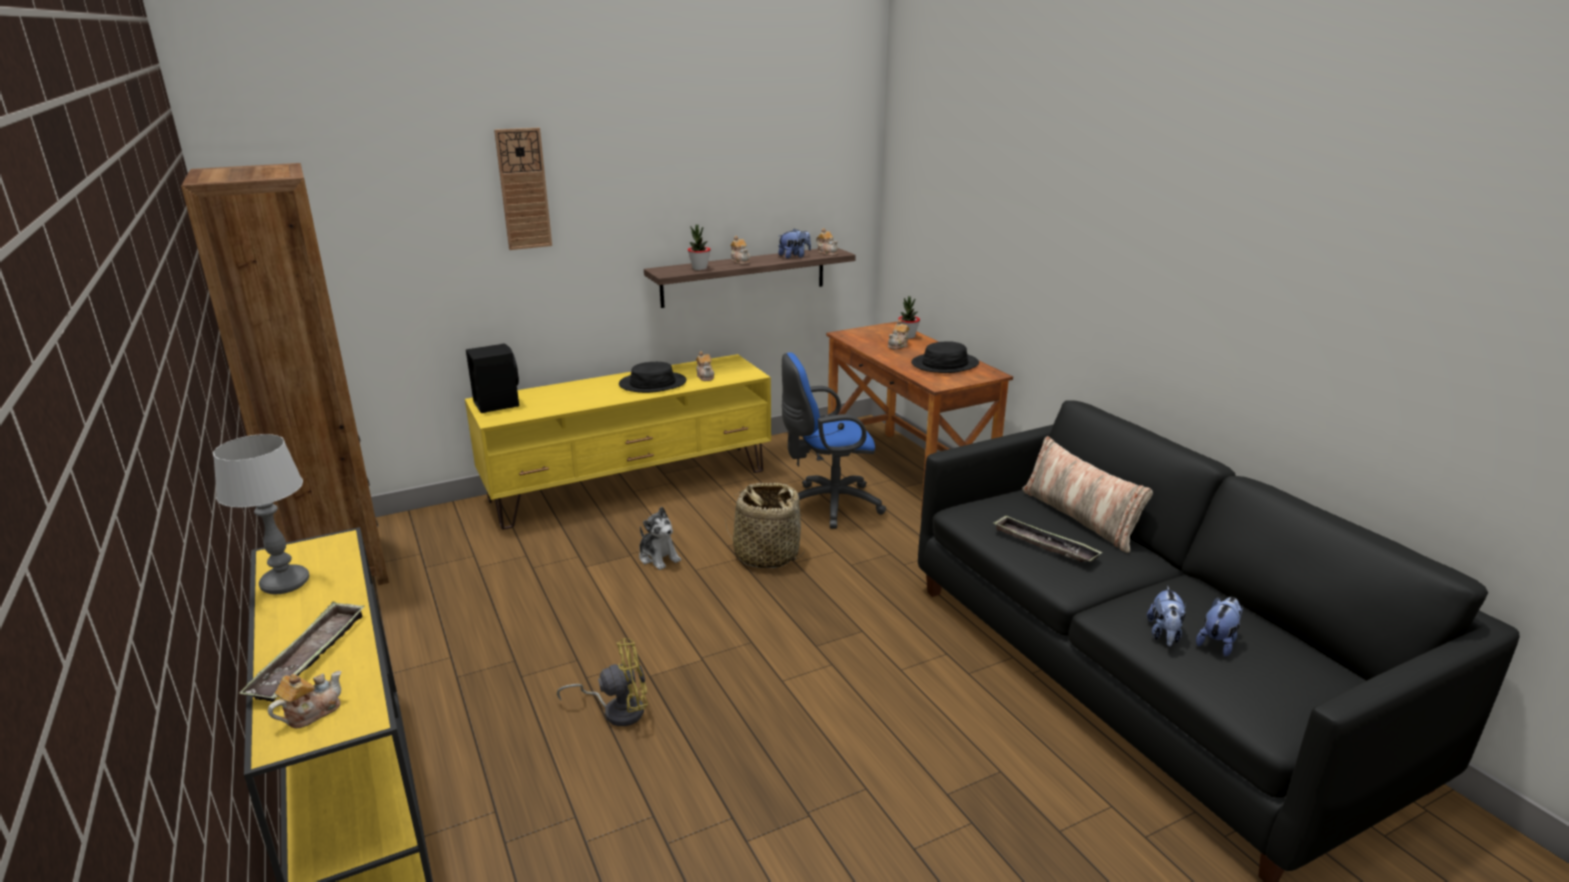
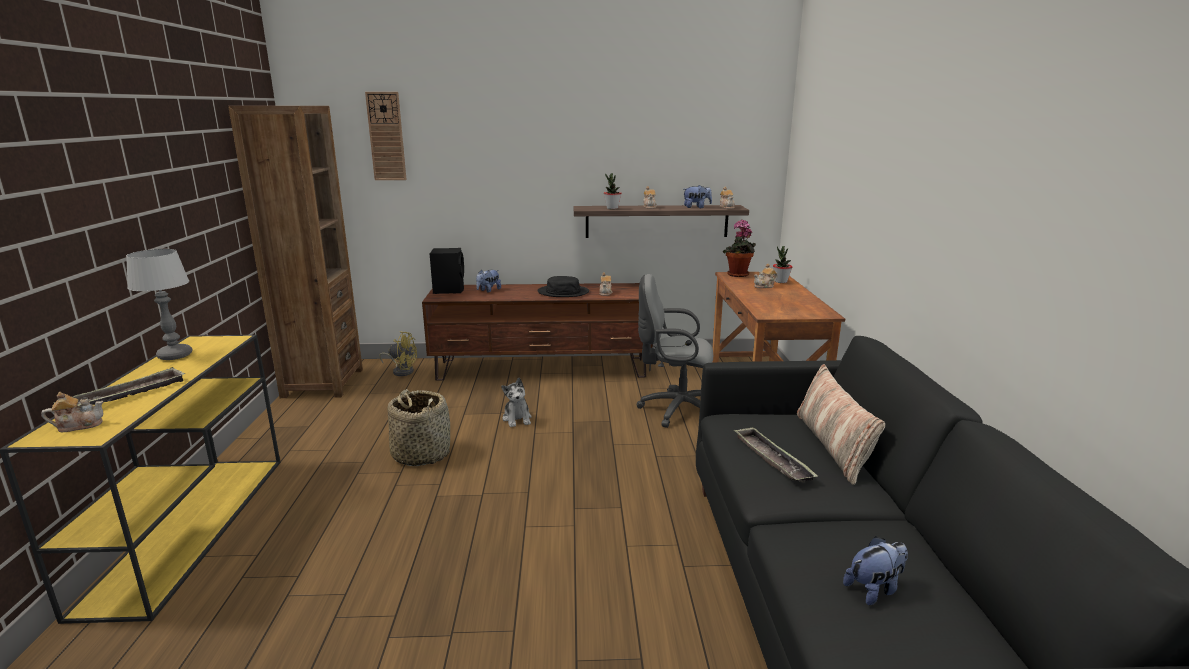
camera: 25 degrees right, 5 degrees down
yellow tv stand [465,354,771,530] -> brown tv stand [422,283,653,381]
wall clock [494,128,552,250] -> wall clock moved to [365,92,407,180]
yellow fan [557,638,648,726] -> yellow fan moved to [379,331,417,376]
basket [725,483,804,568] -> basket moved to [388,389,450,466]
blue office chair [782,352,886,529] -> grey office chair [636,274,713,428]
black hat [911,341,979,373] -> none
plush toy [1147,586,1186,646] -> plush toy moved to [476,269,501,292]
none -> potted plant [723,220,756,277]

